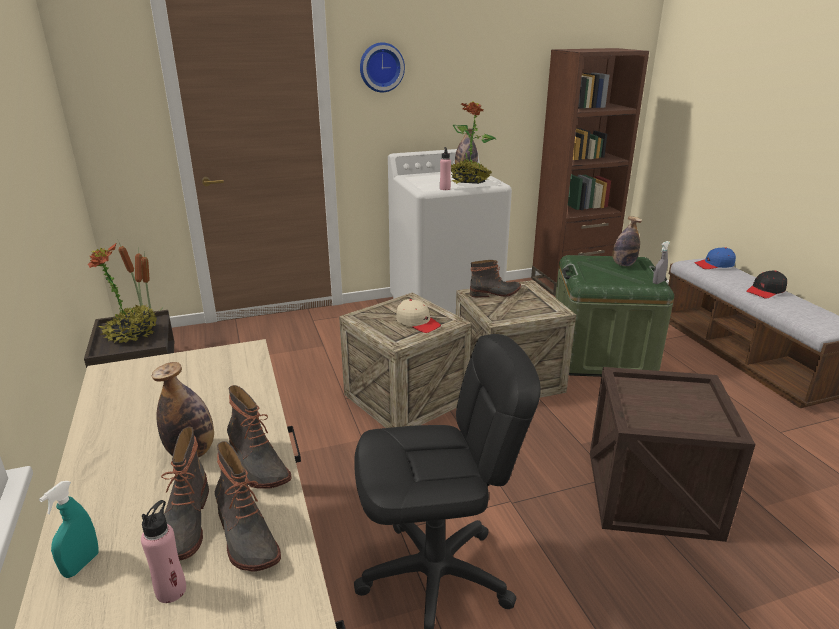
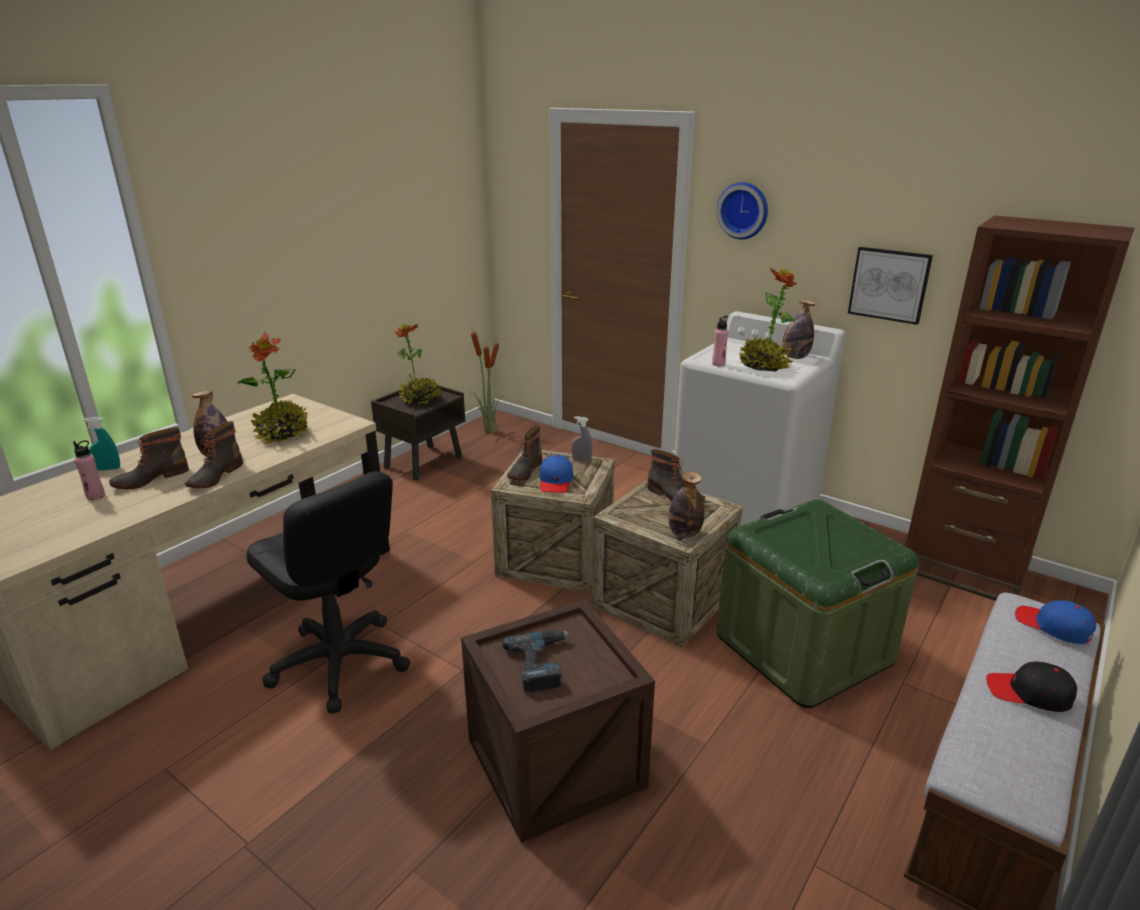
camera: 55 degrees right, 0 degrees up
boot [215,441,281,572] -> boot moved to [507,425,542,481]
beige cap [396,299,441,333] -> blue cap [540,454,573,493]
bottle [613,216,642,266] -> bottle moved to [669,471,704,538]
grey spray bottle [653,241,669,284] -> grey spray bottle moved to [571,416,592,462]
none -> potted plant [238,332,308,445]
none -> power drill [502,630,571,693]
none -> picture [848,247,933,325]

